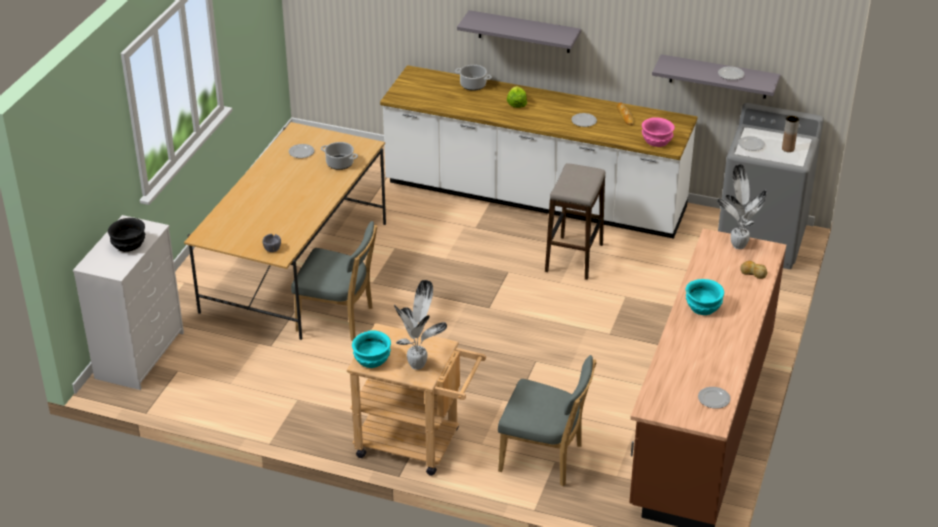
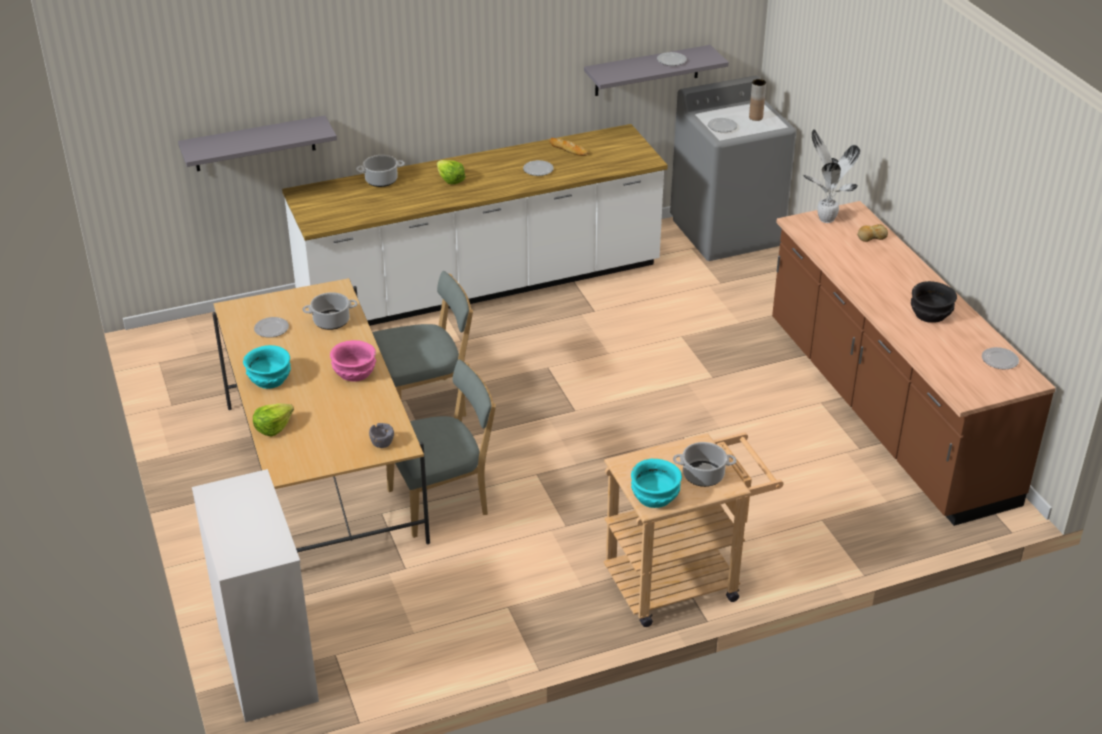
camera: 40 degrees left, 0 degrees up
black bowl [108,218,145,252] -> black bowl moved to [911,281,957,323]
potted plant [394,280,447,370] -> cooking pot [673,442,736,487]
grey shelf [457,10,581,53] -> grey shelf moved to [178,115,337,171]
grey chair [498,355,597,486] -> grey chair moved to [373,271,473,417]
stool [545,163,606,280] -> none
pink bowl [642,117,675,147] -> pink bowl moved to [330,340,376,382]
turquoise bowl [686,279,724,315] -> turquoise bowl moved to [243,345,291,389]
none -> lettuce [253,403,294,437]

